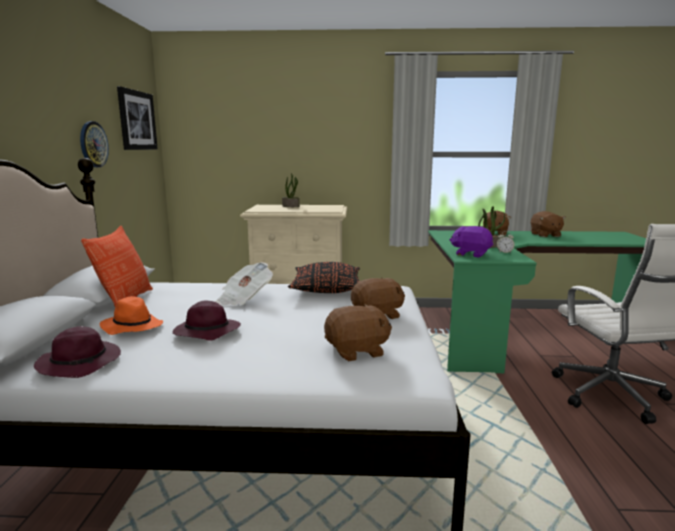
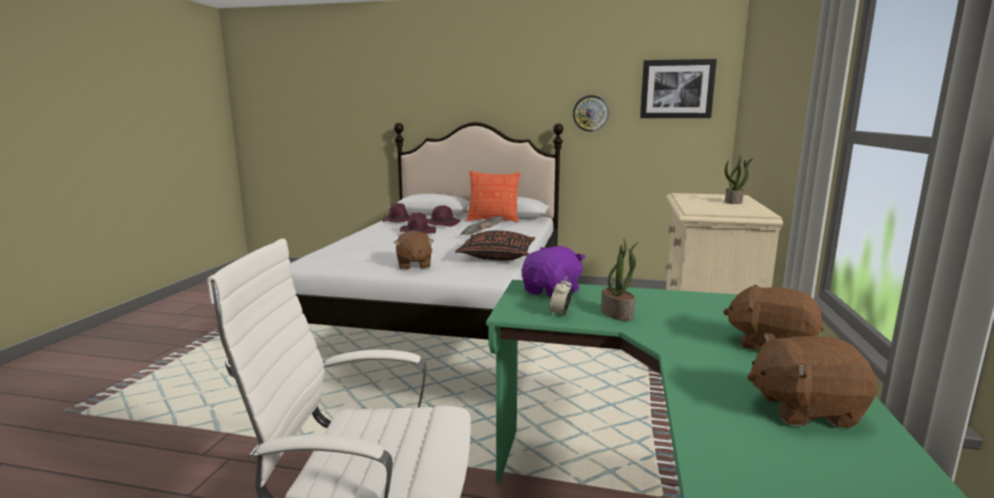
camera: 100 degrees right, 0 degrees up
orange hat [100,296,163,335] -> purple hat [427,205,461,227]
brown plush toy [324,304,392,361] -> none

